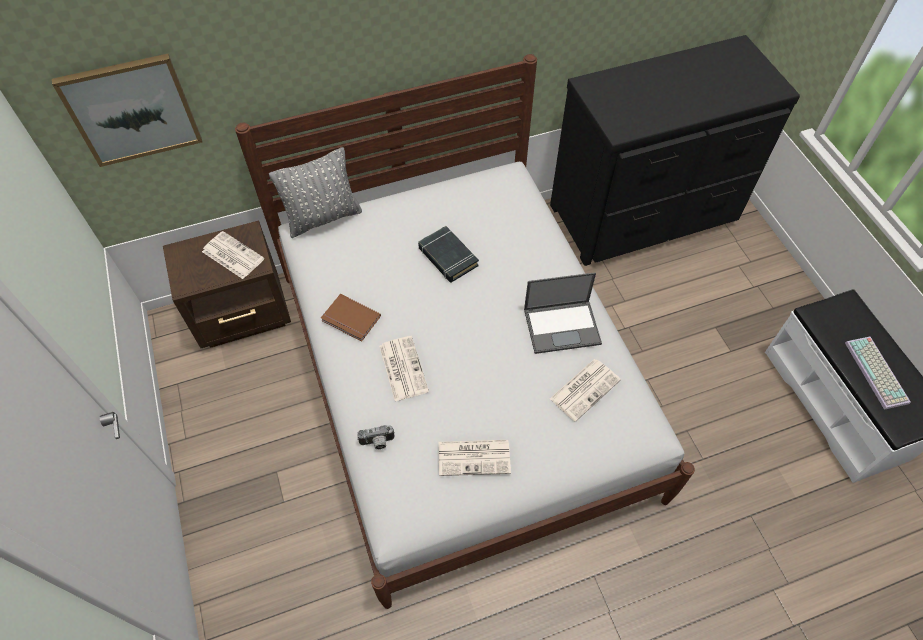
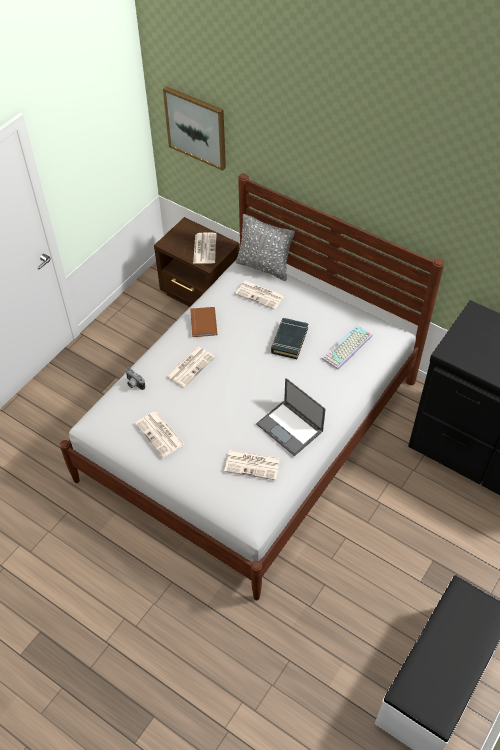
camera: 55 degrees right, 5 degrees down
keyboard [845,337,911,410] -> keyboard moved to [322,325,373,370]
none -> newspaper [235,280,285,310]

